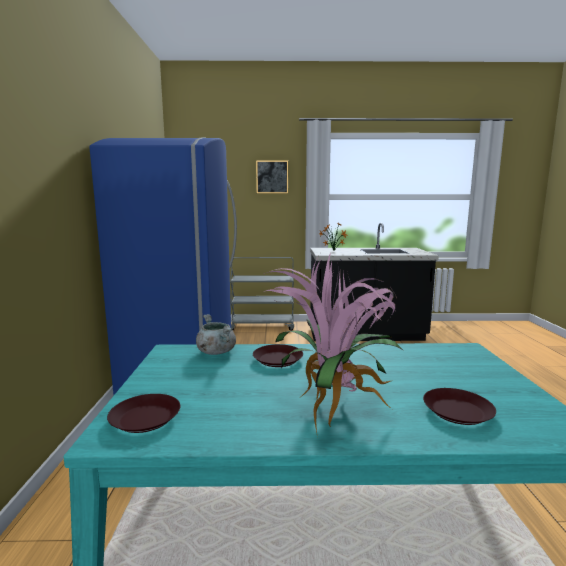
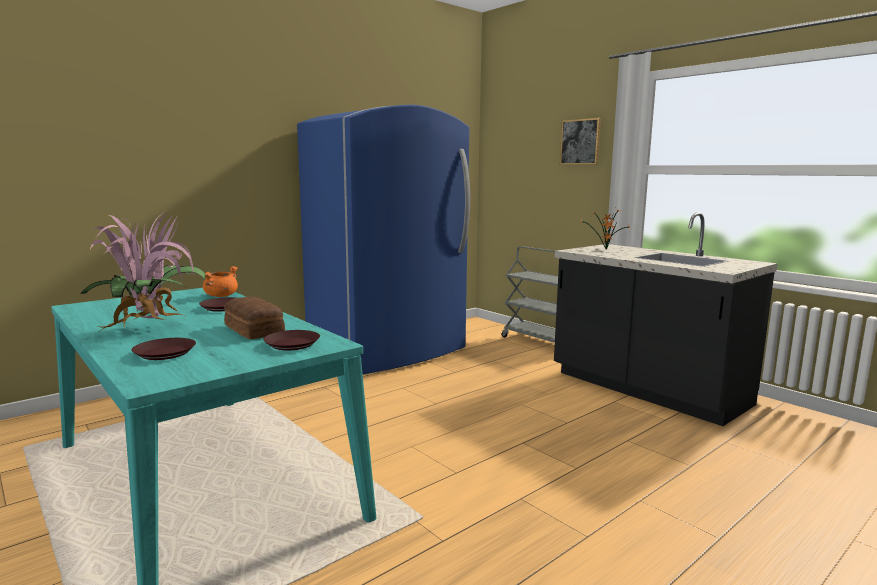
camera: 50 degrees right, 0 degrees up
brown plate [107,394,180,433] -> brown plate moved to [263,330,320,350]
grey cooking pot [196,314,236,355] -> orange cooking pot [203,266,238,297]
none -> bread [224,296,285,339]

